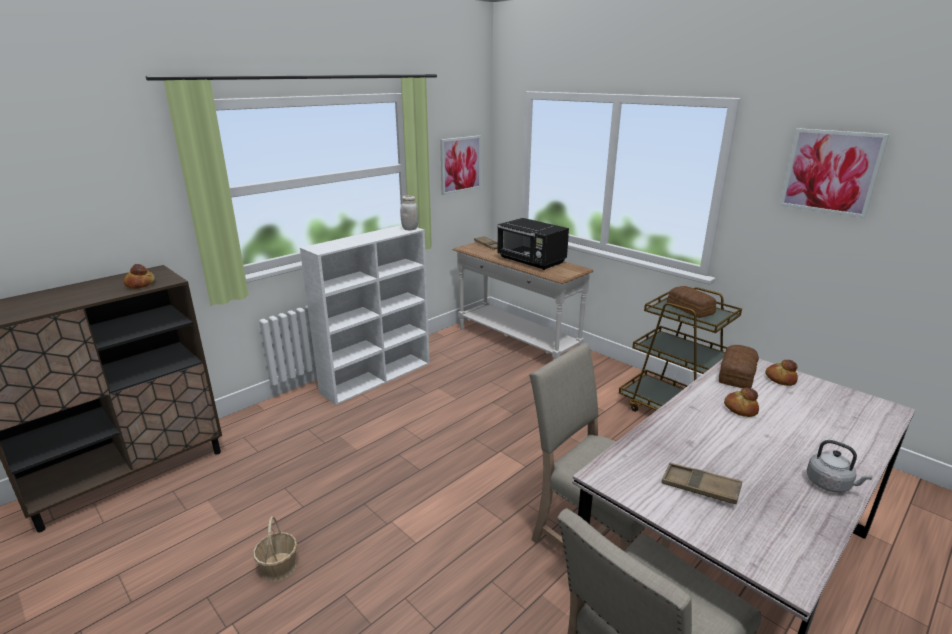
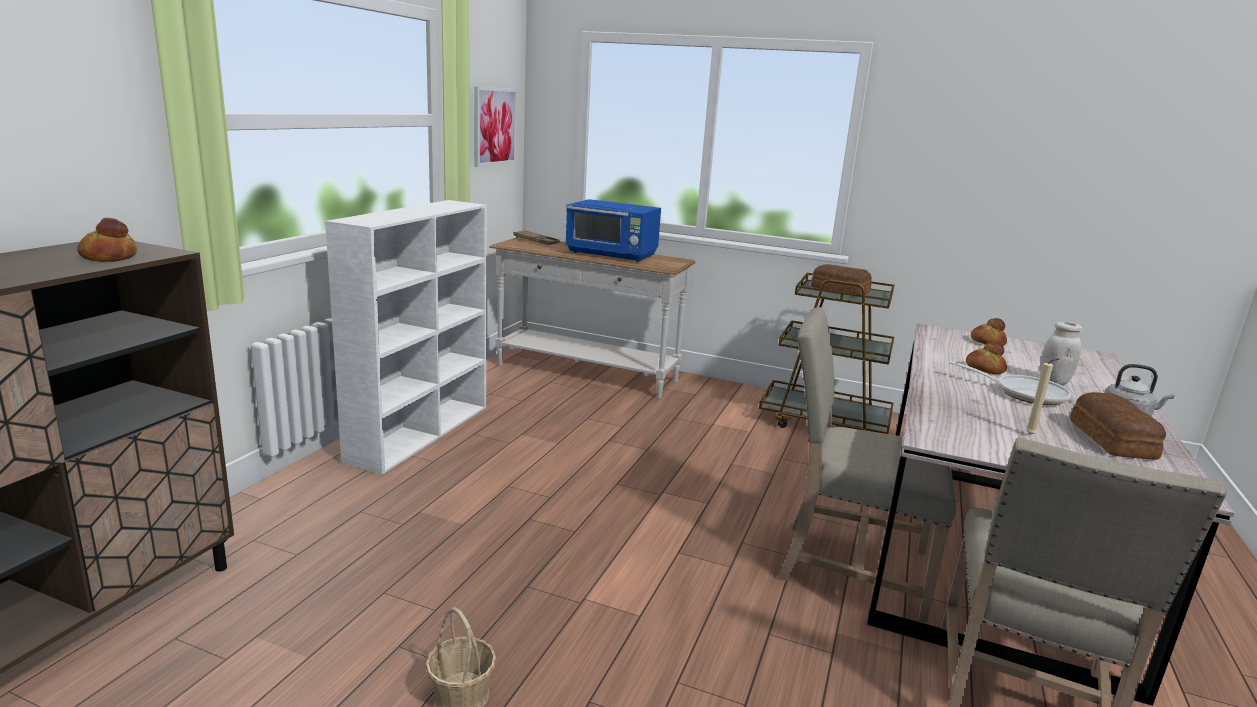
camera: 25 degrees left, 5 degrees down
white jar [400,196,418,230] -> white jar moved to [1039,322,1082,385]
black microwave [497,218,569,270] -> blue microwave [566,199,661,262]
brown tray [662,463,742,504] -> beige candle [1025,358,1059,435]
bread [719,345,759,388] -> bread moved to [1070,392,1166,460]
picture [779,128,889,218] -> none
none -> frying pan [949,361,1071,405]

